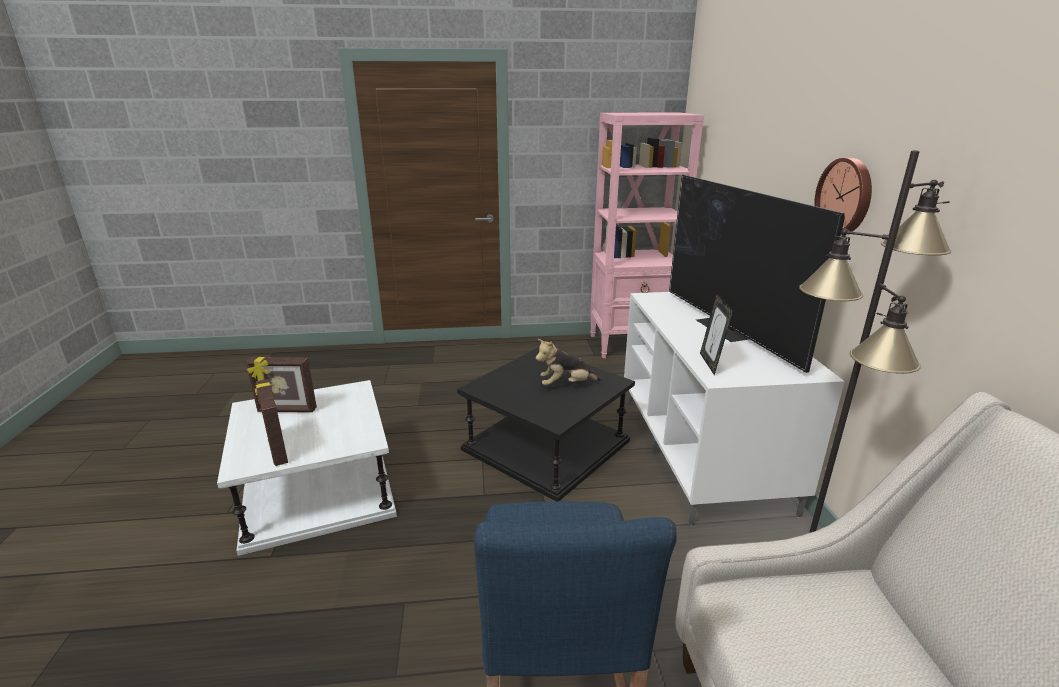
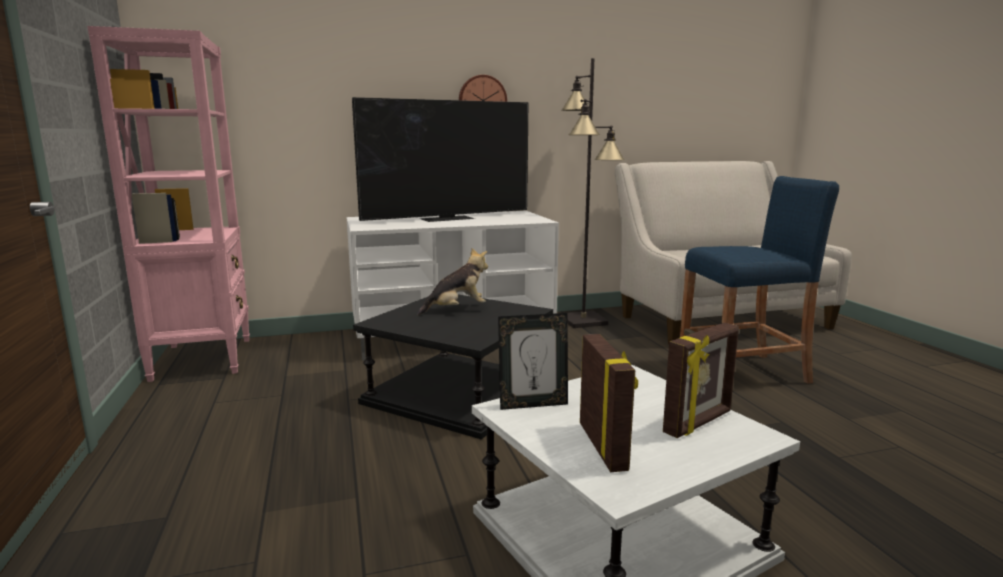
camera: 100 degrees left, 10 degrees down
plush toy [536,339,602,385] -> plush toy turned 90 degrees counterclockwise [417,248,488,315]
picture frame [700,293,733,375] -> picture frame moved to [498,313,568,410]

